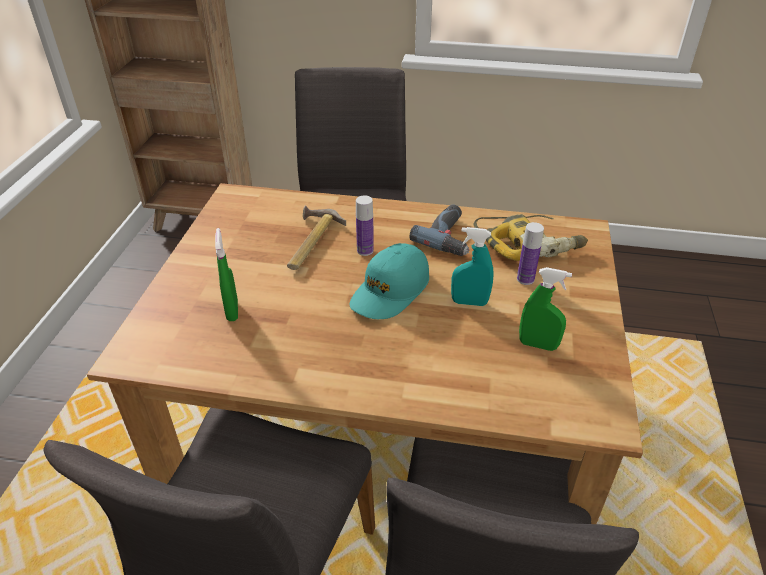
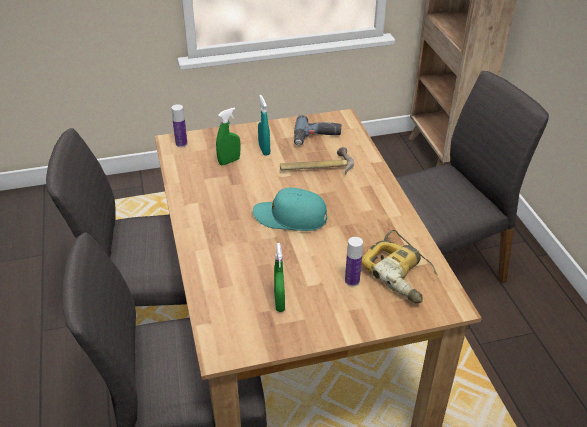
camera: 65 degrees right, 0 degrees up
bottle [356,195,374,256] -> bottle moved to [171,104,187,147]
power drill [410,205,470,256] -> power drill moved to [294,115,341,145]
turquoise spray bottle [451,227,494,306] -> turquoise spray bottle moved to [258,95,270,156]

